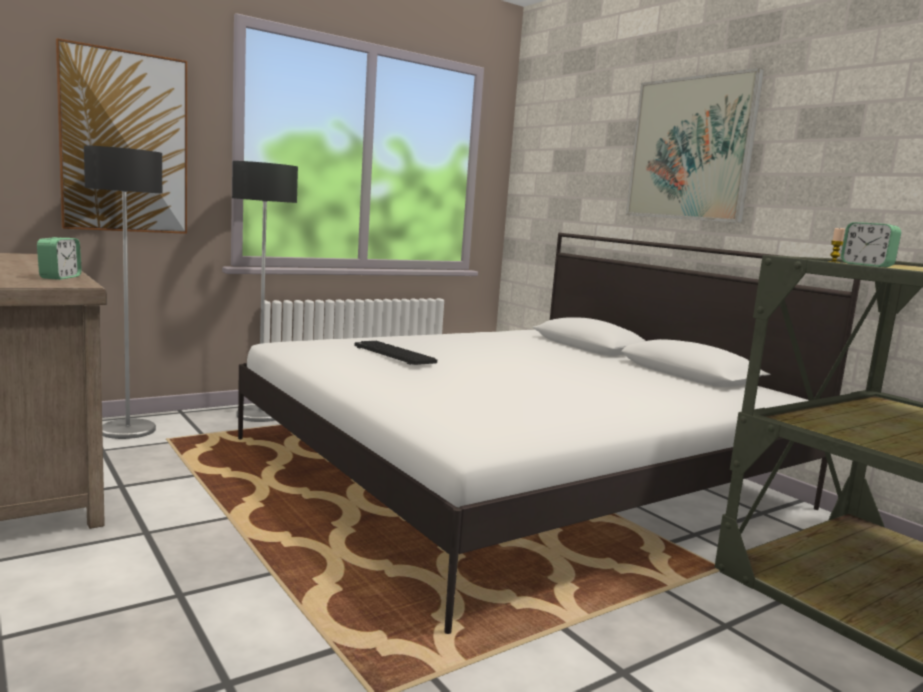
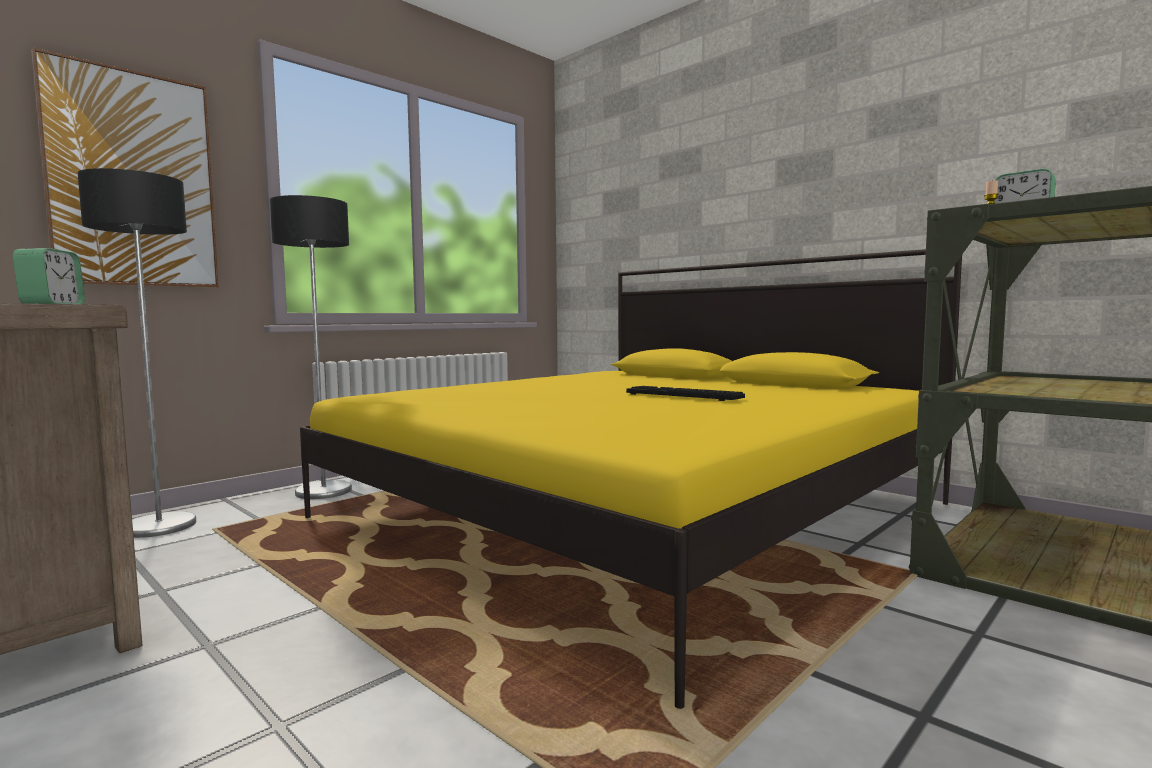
camera: 10 degrees left, 5 degrees down
white bed [238,233,861,634] -> yellow bed [300,249,962,709]
keyboard [354,341,437,365] -> keyboard moved to [626,386,745,401]
picture [626,68,764,223] -> none

